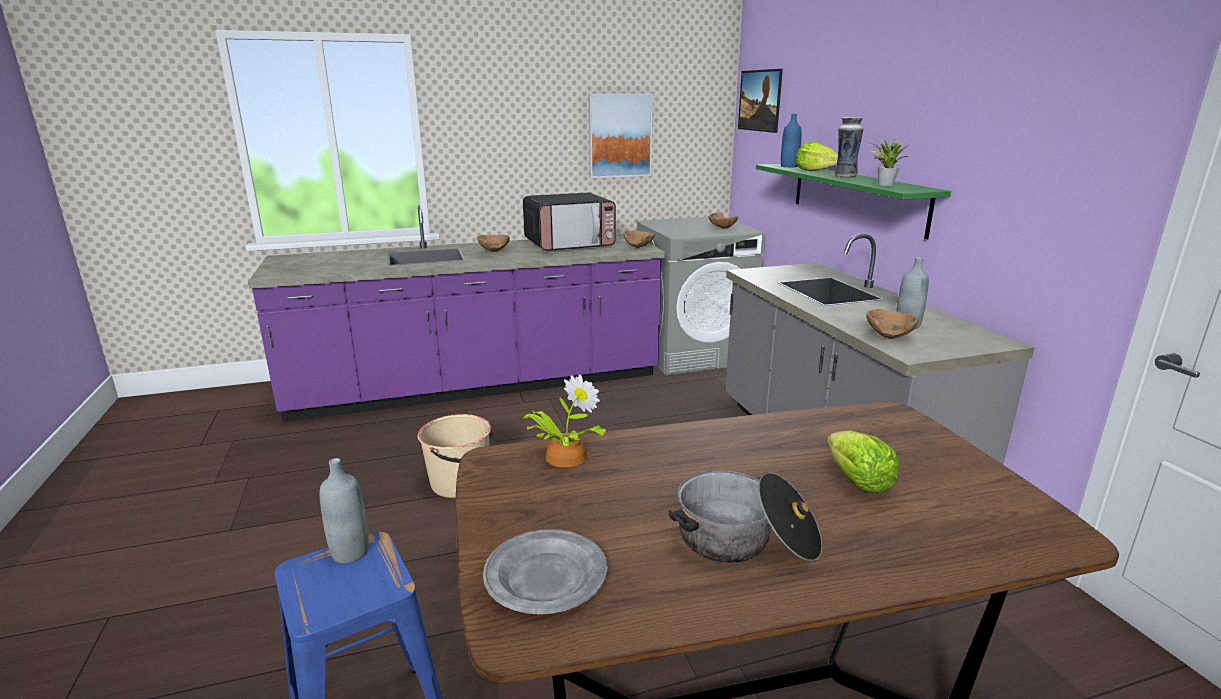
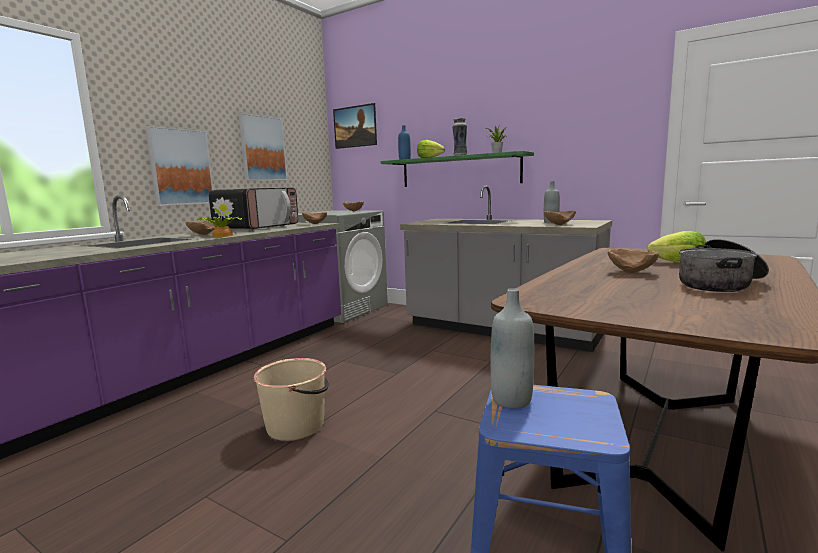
camera: 40 degrees left, 10 degrees down
grey plate [483,529,608,614] -> none
potted plant [522,375,606,467] -> potted plant moved to [196,197,242,237]
none -> picture [145,126,214,206]
none -> brown bowl [608,248,659,273]

